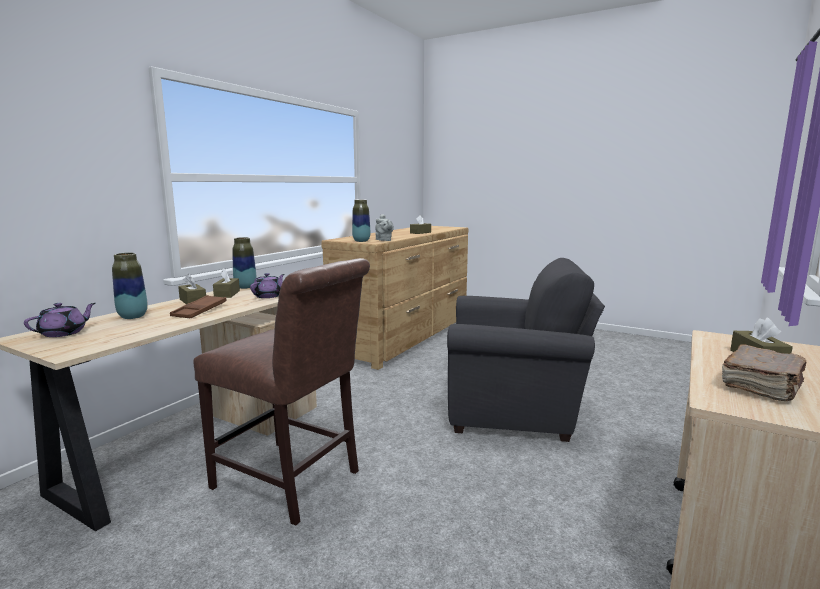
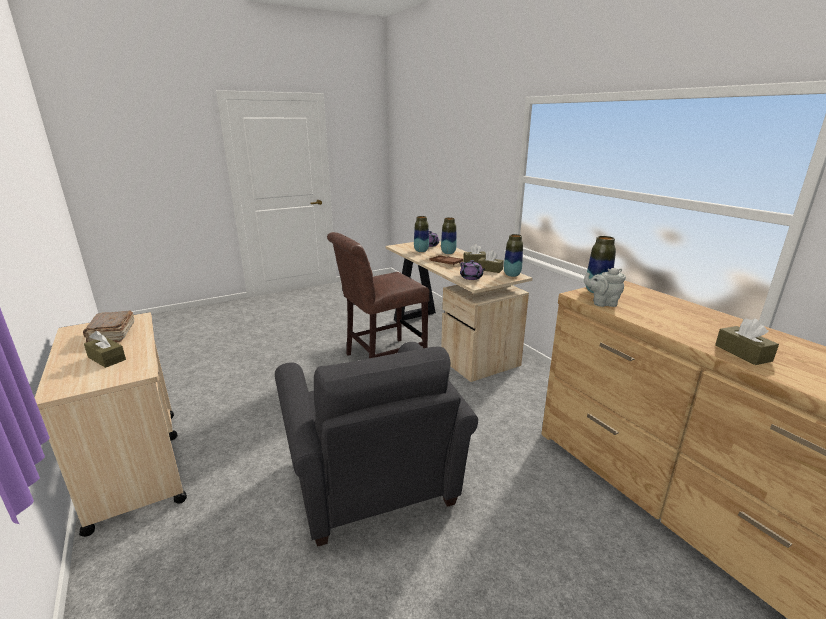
camera: 120 degrees right, 10 degrees up
grey armchair [447,258,605,442] -> grey armchair turned 60 degrees counterclockwise [275,342,478,547]
none -> vase [414,216,429,252]

